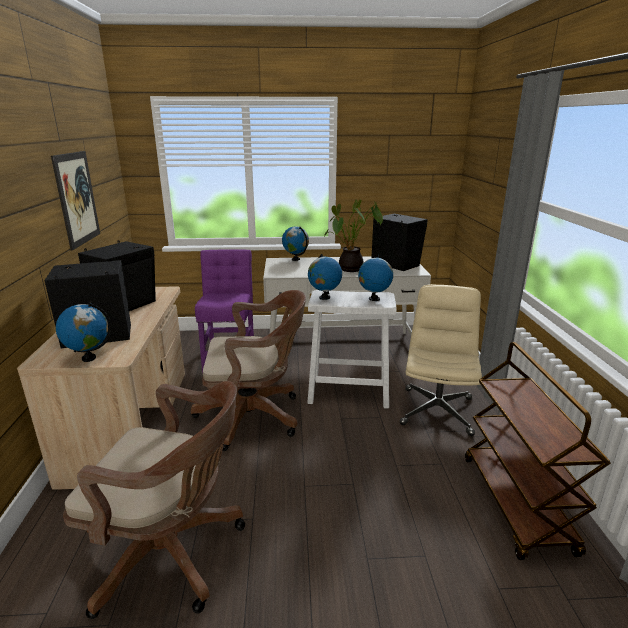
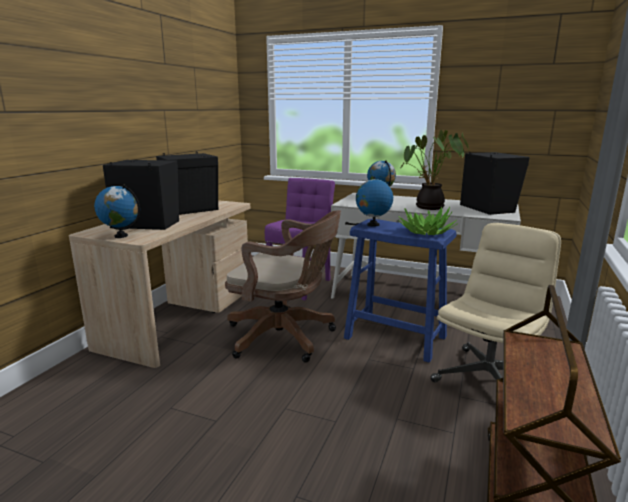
camera: 25 degrees right, 5 degrees down
picture [51,151,100,251] -> none
brown office chair [63,381,245,619] -> none
white stool [307,290,397,409] -> blue stool [344,219,457,362]
globe [358,255,393,301] -> potted plant [398,206,458,235]

